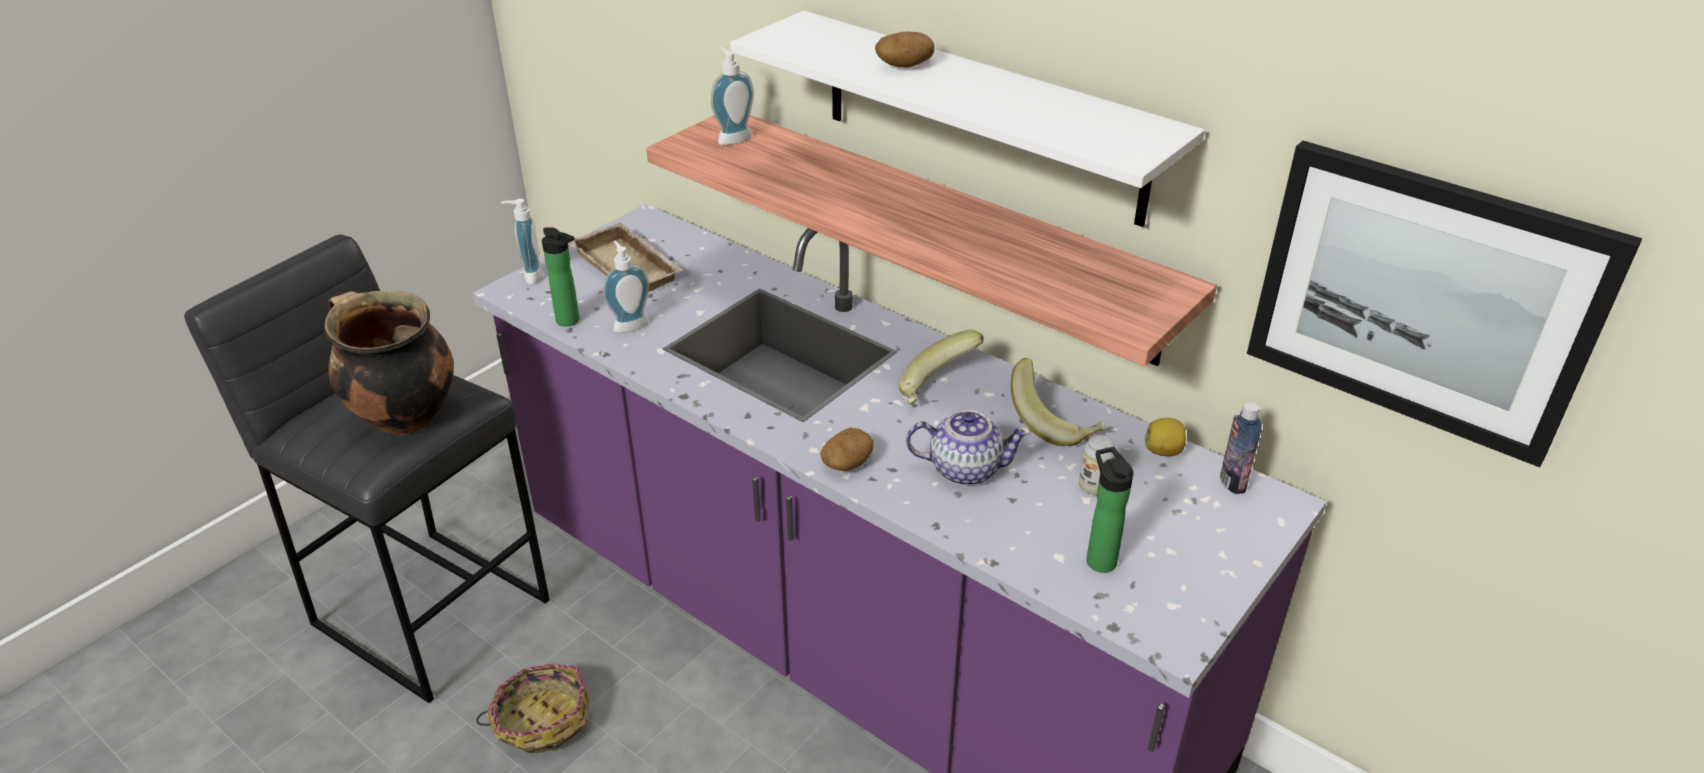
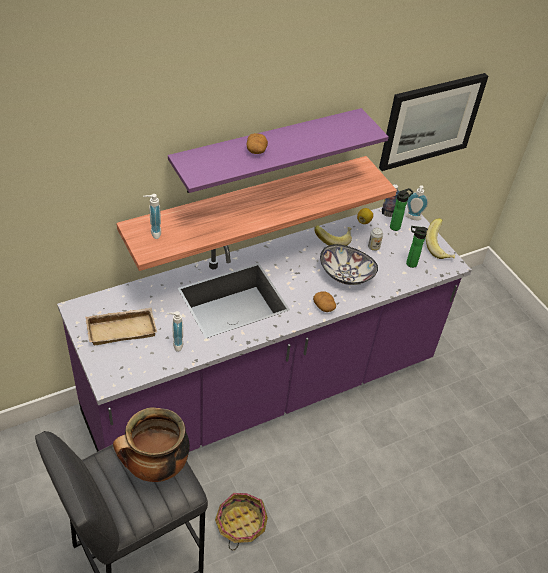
camera: 70 degrees left, 10 degrees up
soap dispenser [501,199,543,284] -> soap dispenser moved to [405,185,428,220]
bottle [542,227,580,327] -> bottle moved to [390,188,414,231]
white shelf [730,11,1205,227] -> purple shelf [168,108,389,193]
banana [899,330,984,403] -> banana moved to [426,218,455,259]
teapot [906,411,1031,485] -> bowl [320,244,378,285]

